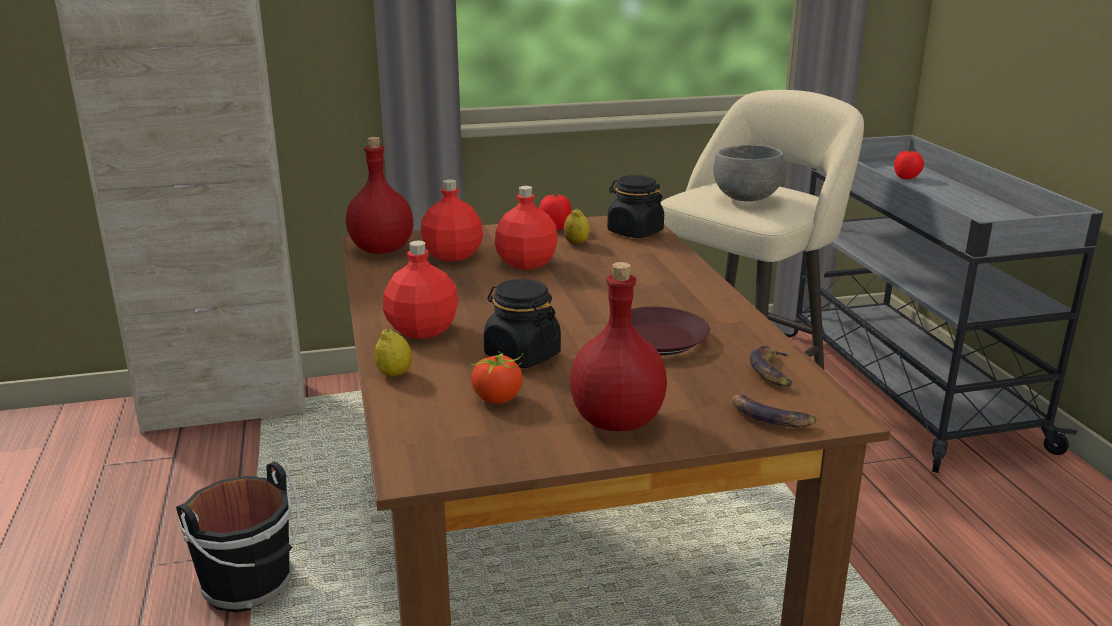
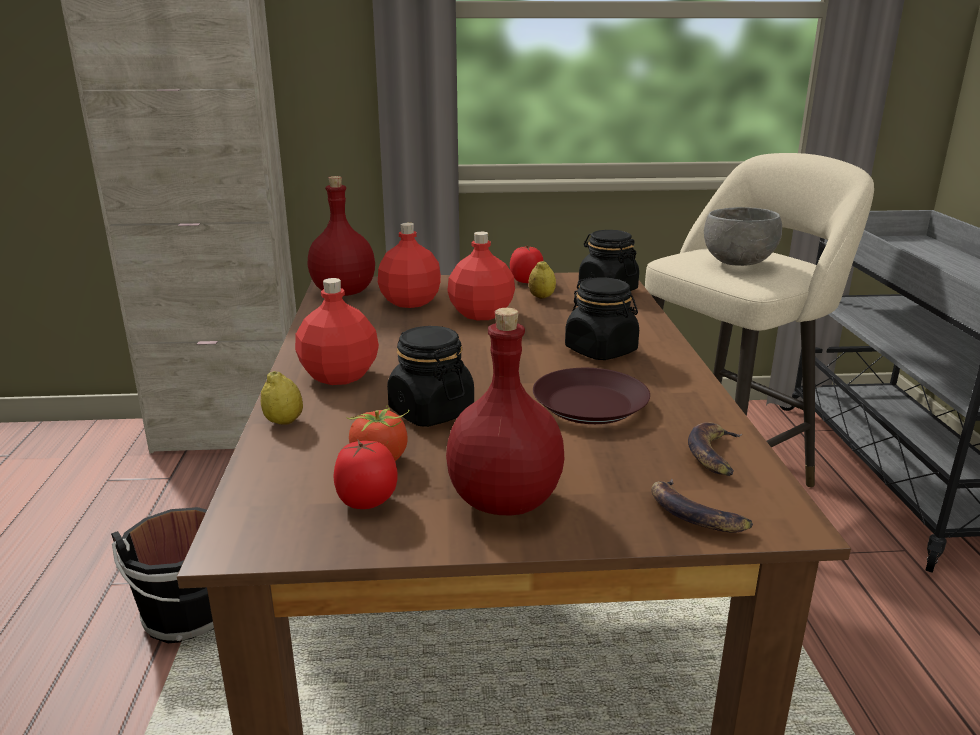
camera: 10 degrees right, 0 degrees up
tomato [894,150,924,179] -> tomato moved to [334,440,398,509]
none -> black jar [565,277,639,360]

